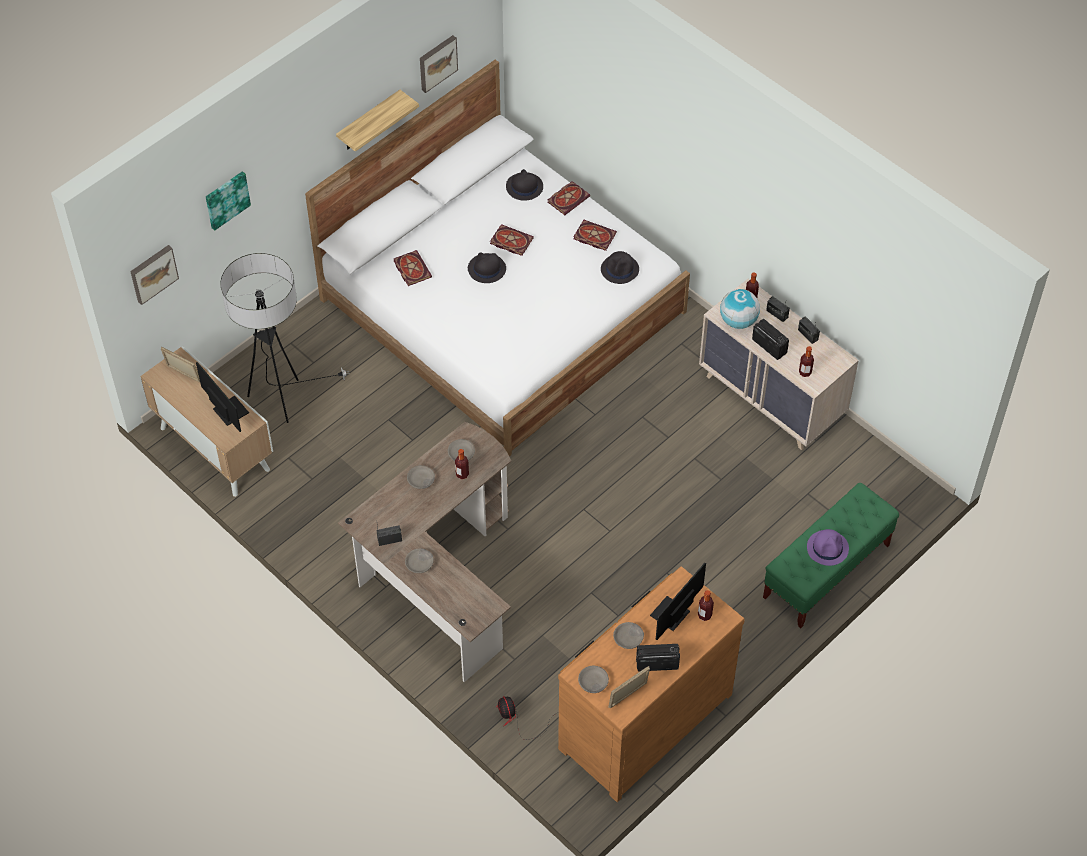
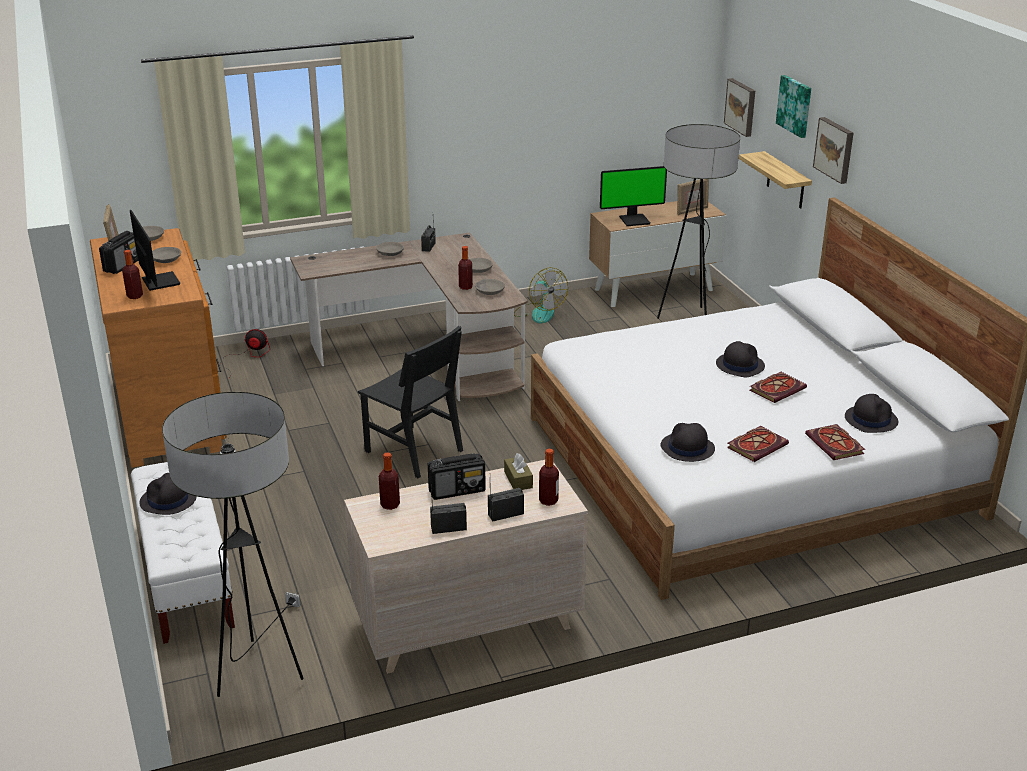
camera: 115 degrees right, 25 degrees down
shelf [336,90,419,152] -> shelf moved to [739,151,812,208]
book [394,250,432,286] -> none
picture [420,35,458,93] -> picture moved to [813,117,854,184]
globe [720,289,760,329] -> brown tissue box [504,453,533,490]
green bench [763,483,899,628] -> white bench [131,462,235,644]
purple hat [807,529,849,566] -> black hat [139,473,197,515]
none -> floor lamp [162,392,304,697]
none -> black chair [358,326,463,478]
none -> fan [514,267,568,323]

